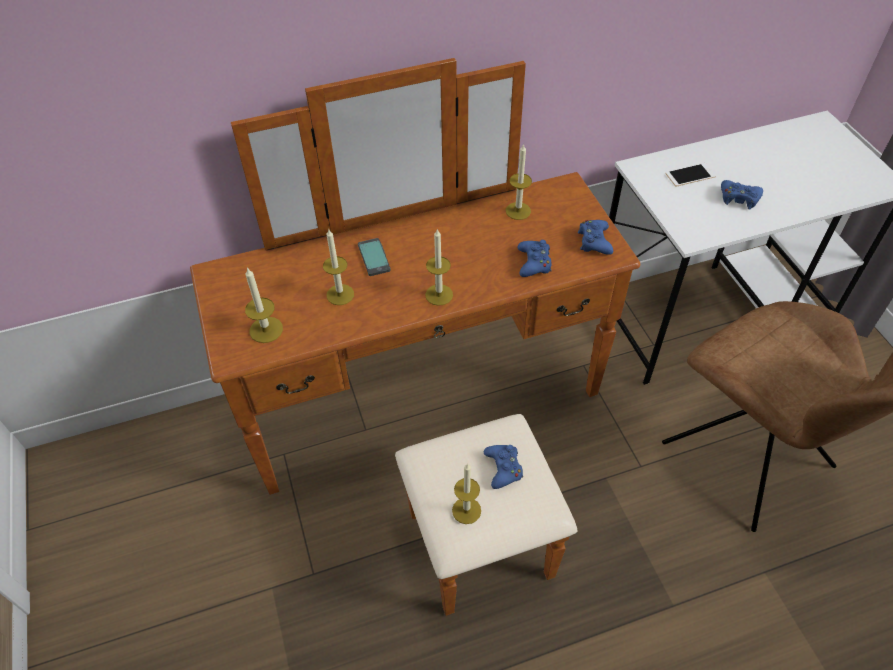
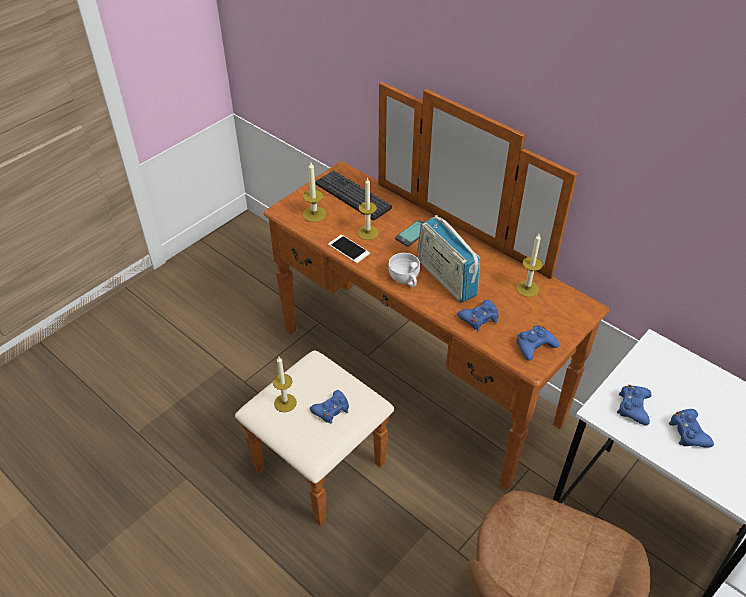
camera: 60 degrees right, 5 degrees down
candle [425,229,453,306] -> white cup [388,253,420,287]
phone [666,163,716,187] -> phone moved to [328,235,370,263]
none -> keyboard [315,170,392,220]
none -> radio [417,215,480,303]
none -> blue game controller [617,385,651,425]

